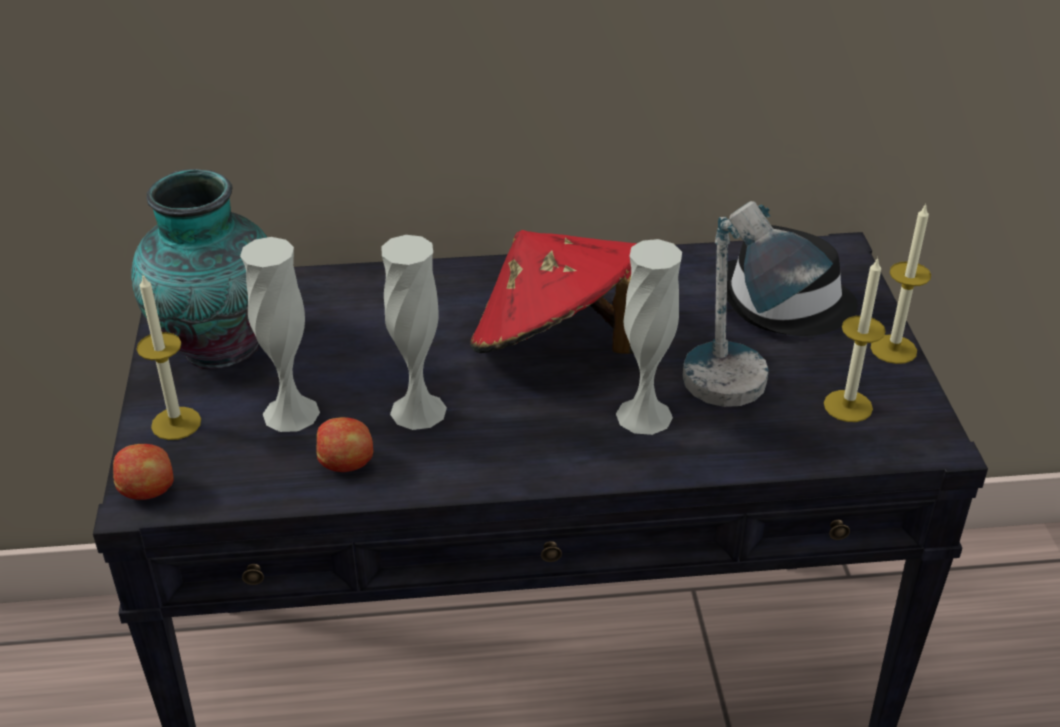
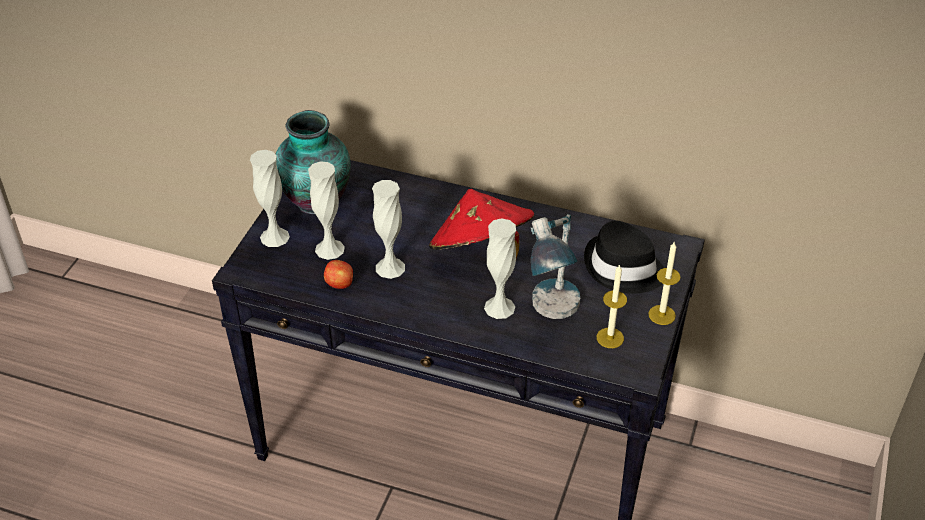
camera: 25 degrees right, 5 degrees up
apple [113,444,174,500] -> none
candle [137,275,201,440] -> white vase [250,150,290,247]

